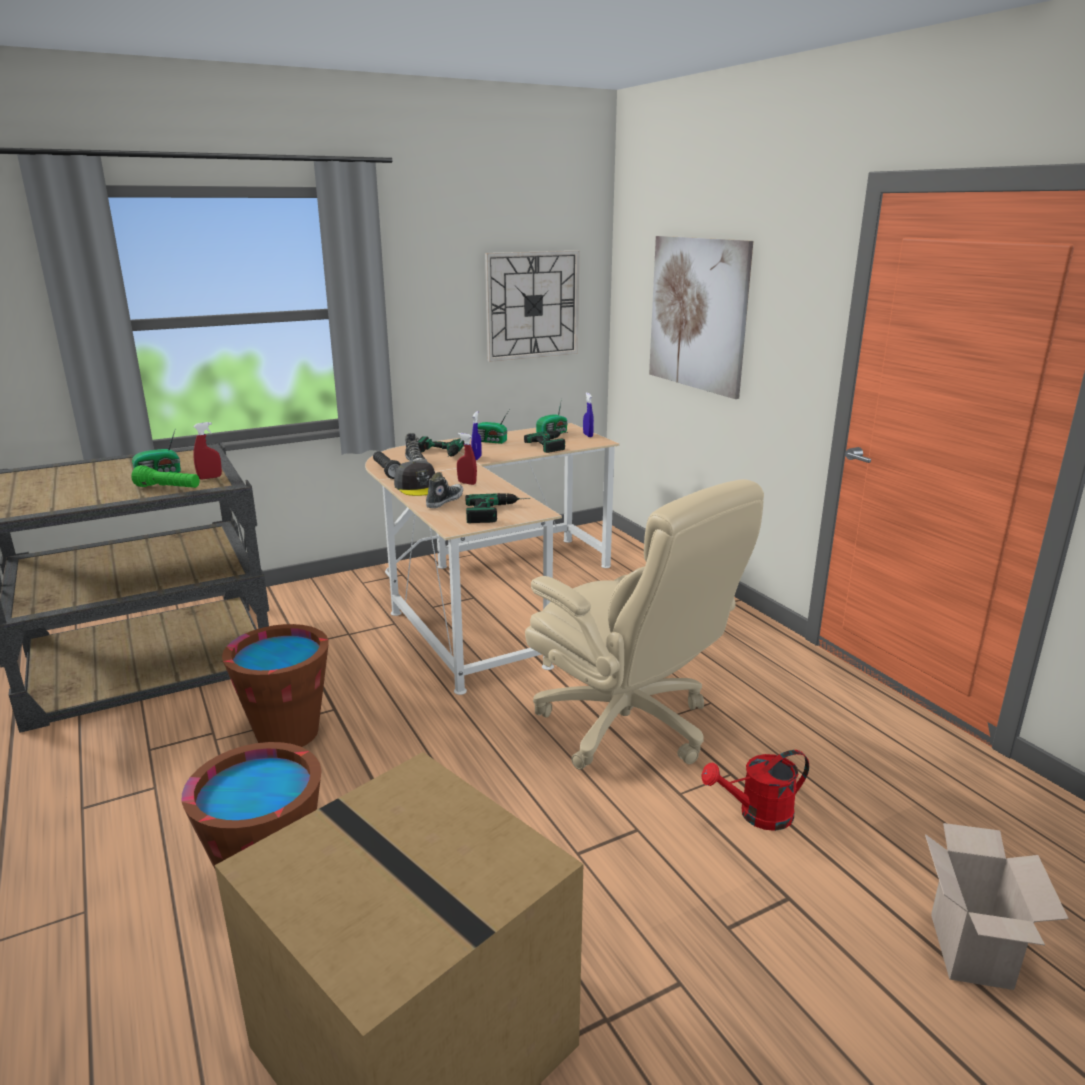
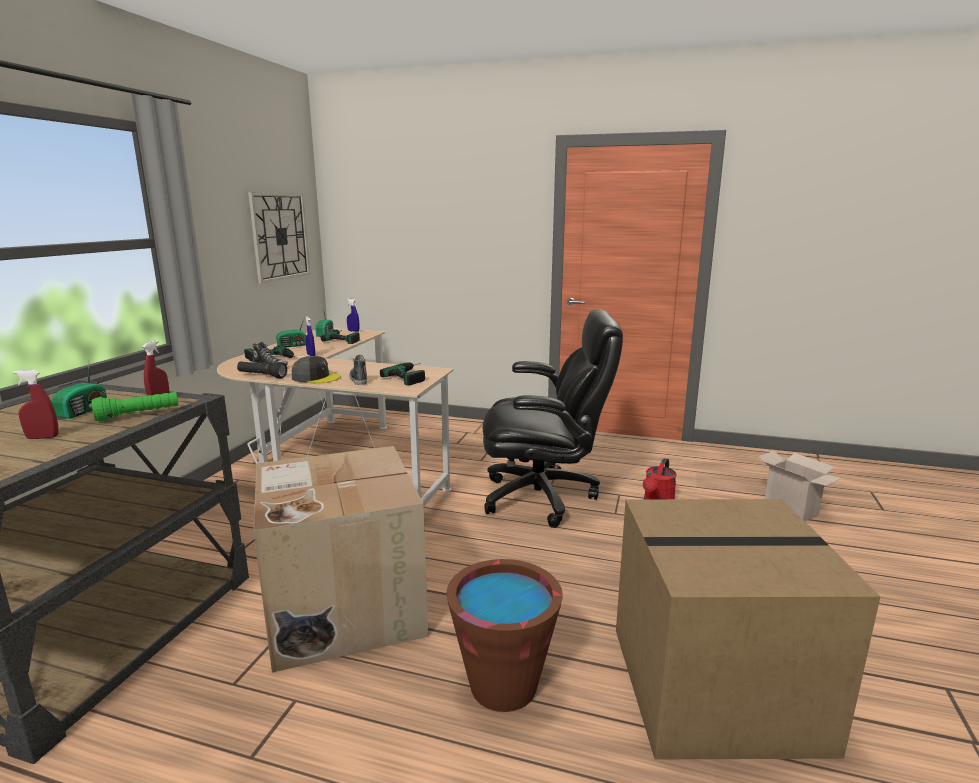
camera: 45 degrees left, 5 degrees down
brown bucket [222,624,329,747] -> cardboard box [253,446,428,673]
red spray bottle [457,433,477,485] -> red spray bottle moved to [13,370,59,439]
beige office chair [525,479,764,770] -> black office chair [483,309,623,528]
picture [649,236,753,399] -> none

